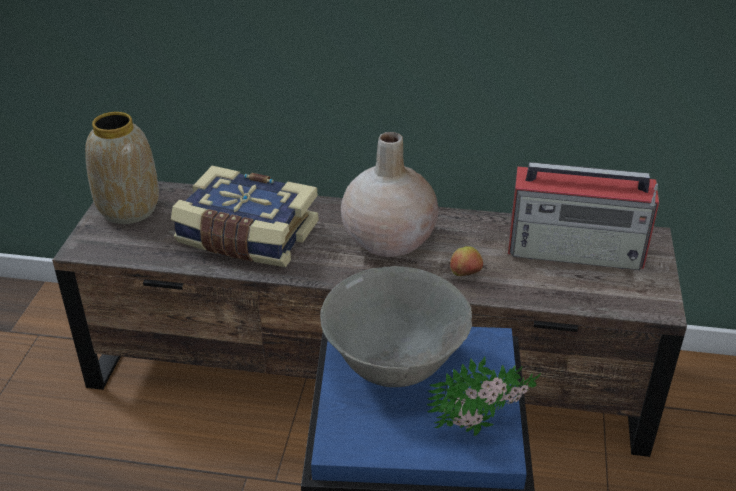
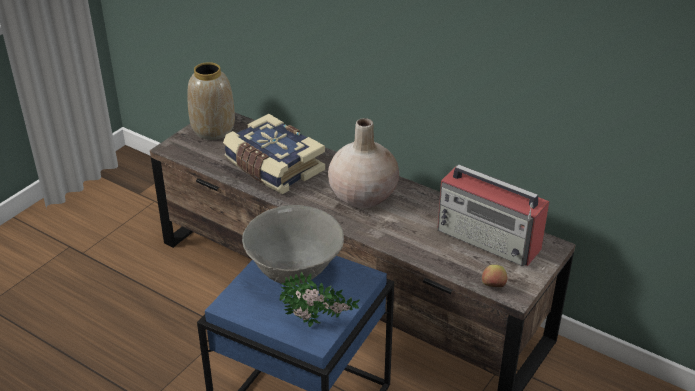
camera: 25 degrees right, 0 degrees up
apple [450,246,483,276] -> apple moved to [482,265,507,287]

